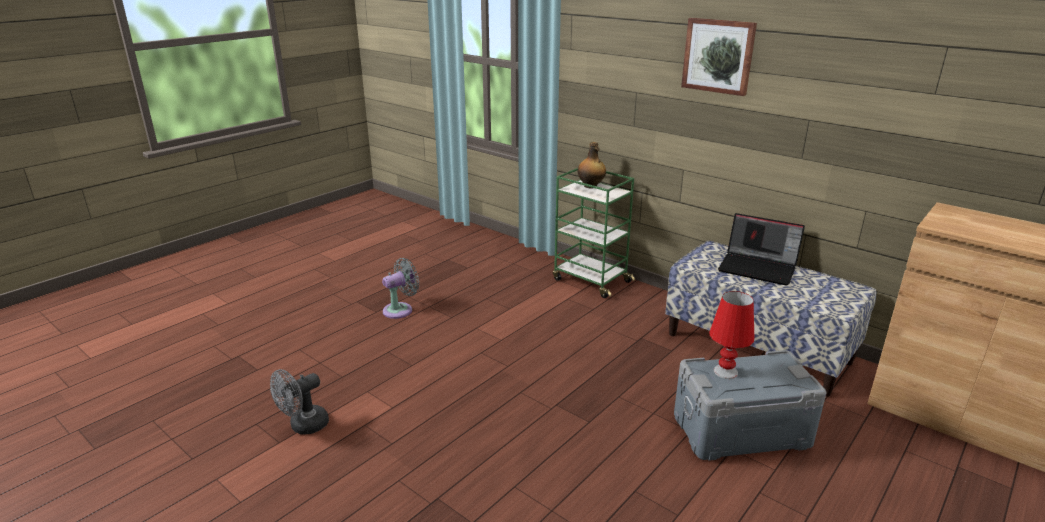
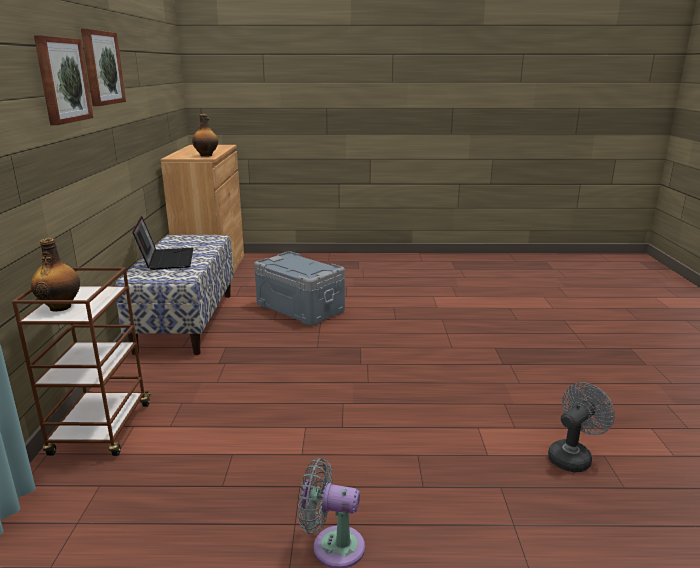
camera: 130 degrees left, 5 degrees down
grey fan [270,369,329,435] -> grey fan turned 45 degrees counterclockwise [548,382,615,473]
green cart [553,168,635,298] -> brown cart [12,267,151,456]
red table lamp [709,291,754,379] -> none
none -> picture [81,29,126,106]
none -> bottle [192,114,218,157]

